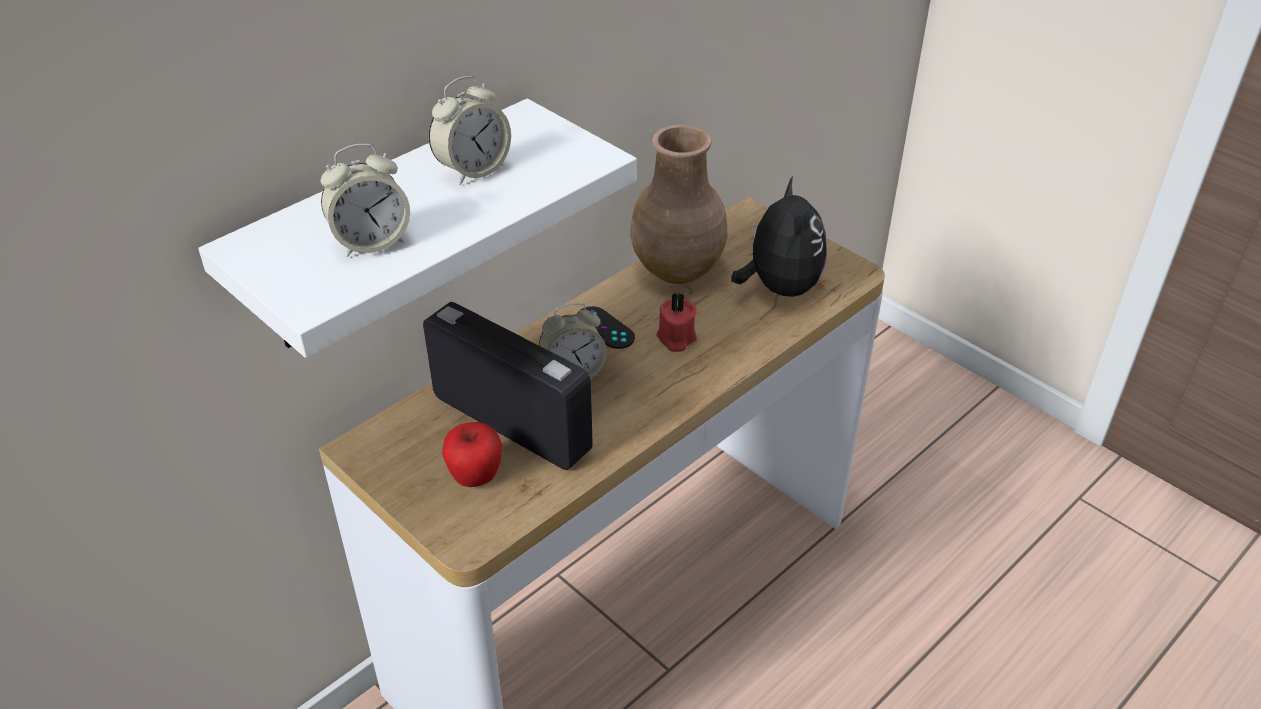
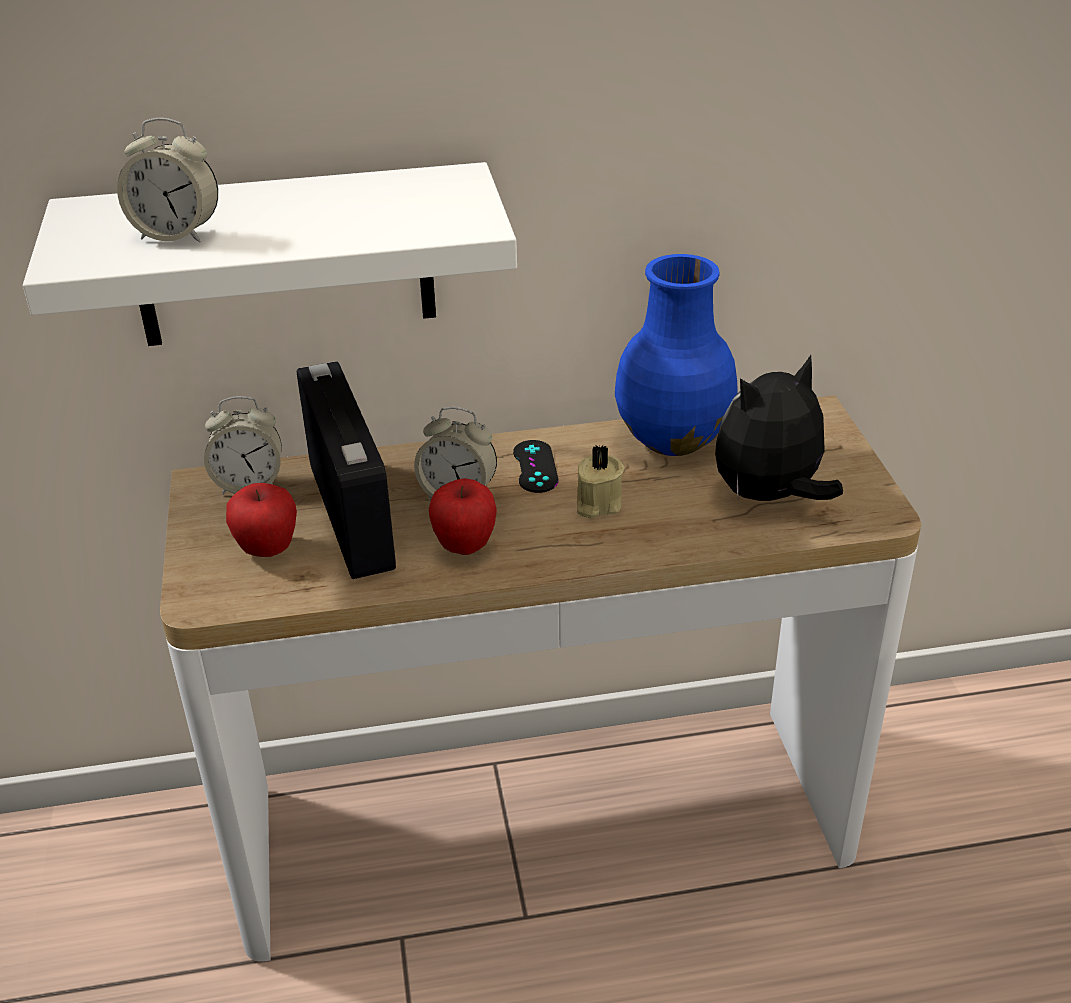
camera: 35 degrees right, 5 degrees down
alarm clock [429,76,511,185] -> alarm clock moved to [204,396,282,495]
brown vase [630,125,727,284] -> blue vase [615,254,737,456]
red candle [656,293,697,352] -> beige candle [577,445,624,519]
plush toy [731,176,827,297] -> plush toy turned 150 degrees counterclockwise [715,355,843,501]
none -> apple [429,478,497,555]

